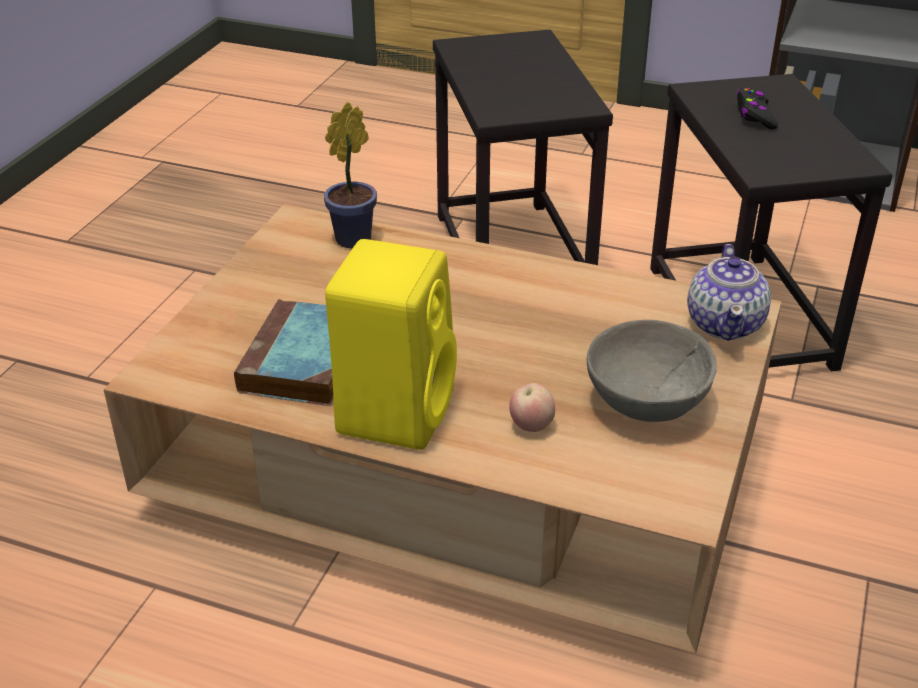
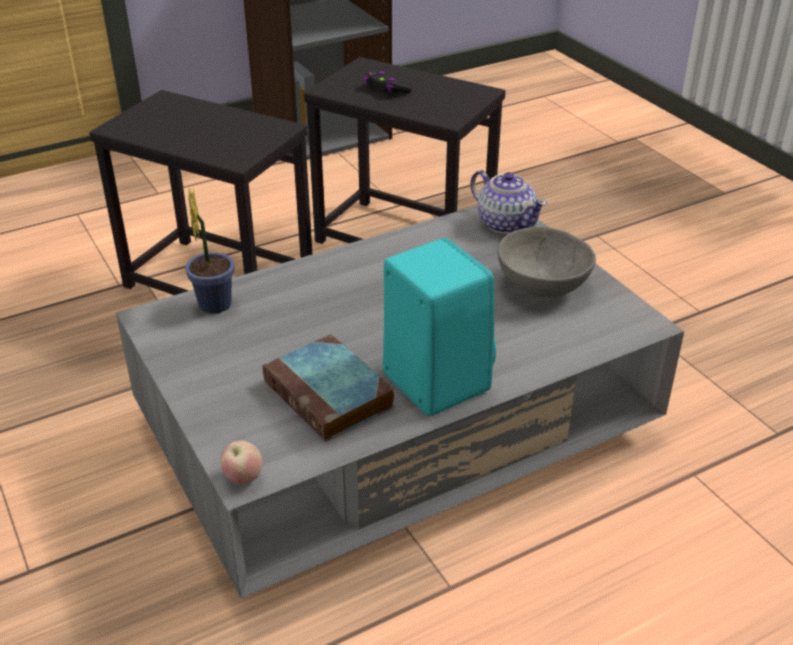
camera: 50 degrees left, 0 degrees up
brown coffee table [103,204,782,654] -> grey coffee table [116,205,684,598]
yellow speaker [325,239,457,450] -> turquoise speaker [383,238,496,416]
apple [509,383,555,432] -> apple moved to [221,440,262,484]

